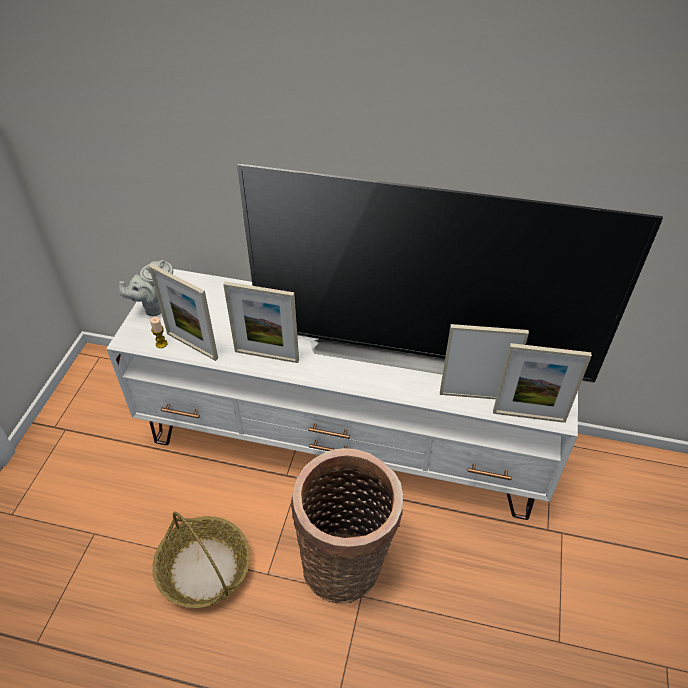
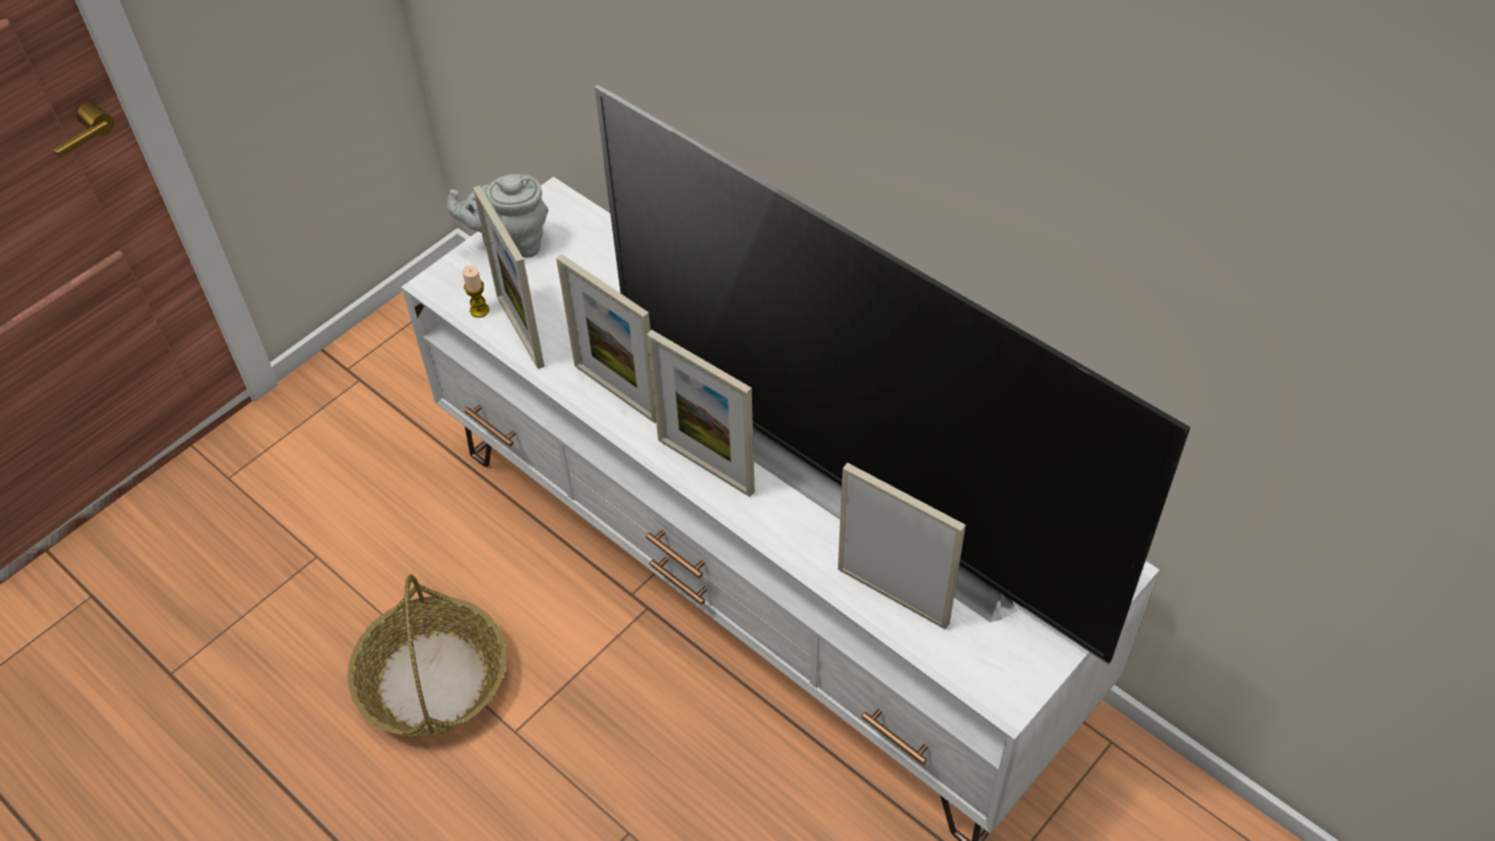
camera: 30 degrees right, 5 degrees up
basket [291,448,403,603] -> none
picture frame [493,343,592,423] -> picture frame moved to [646,330,755,497]

